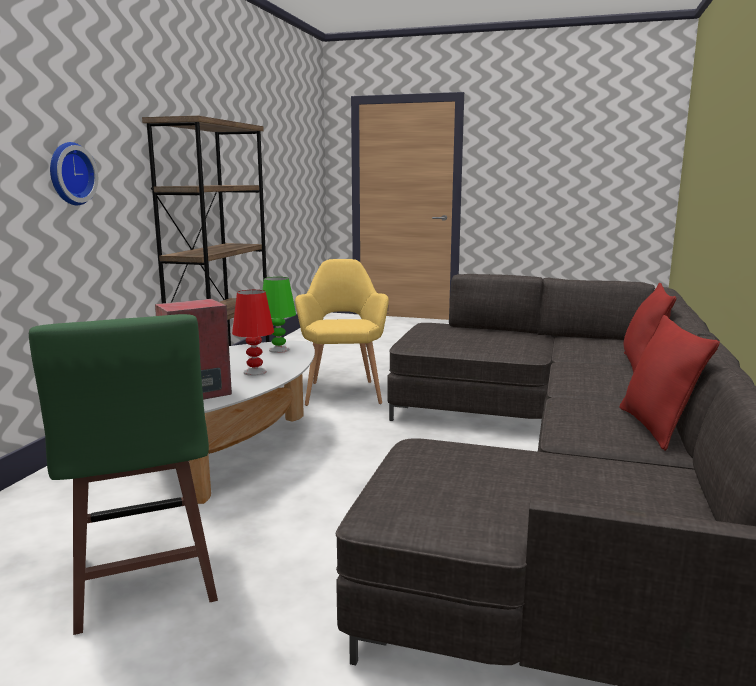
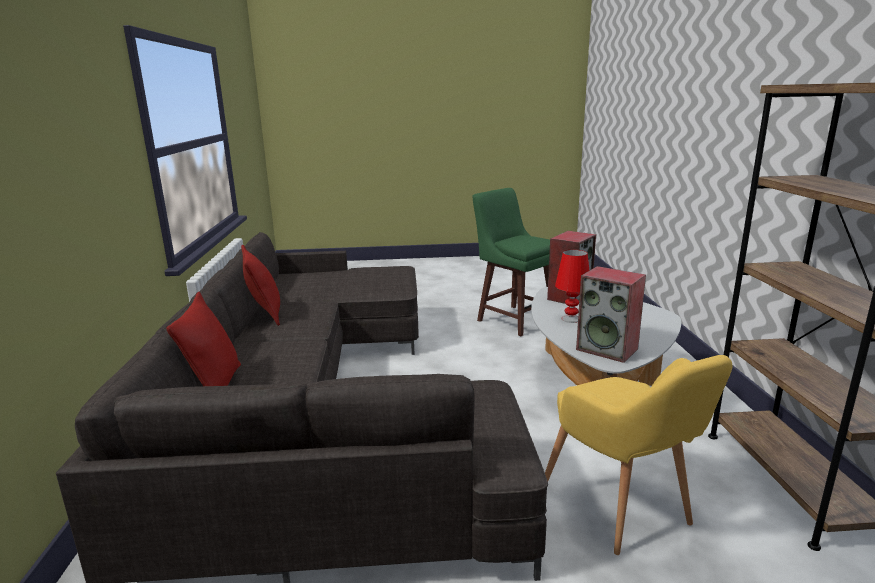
camera: 160 degrees right, 5 degrees up
wall clock [50,142,98,205] -> none
green table lamp [263,277,296,353] -> speaker [576,266,646,363]

